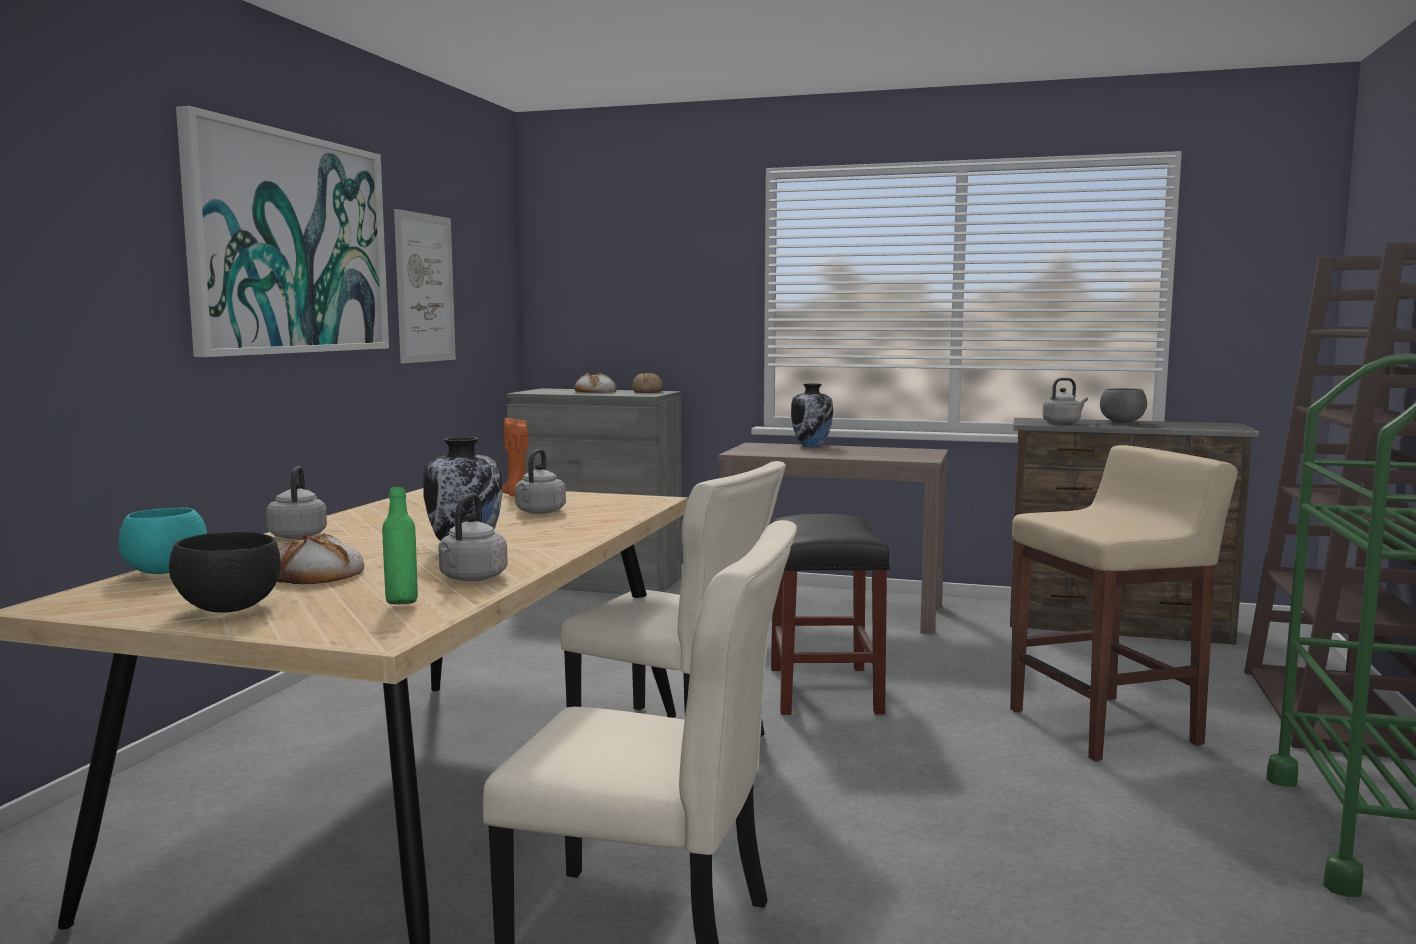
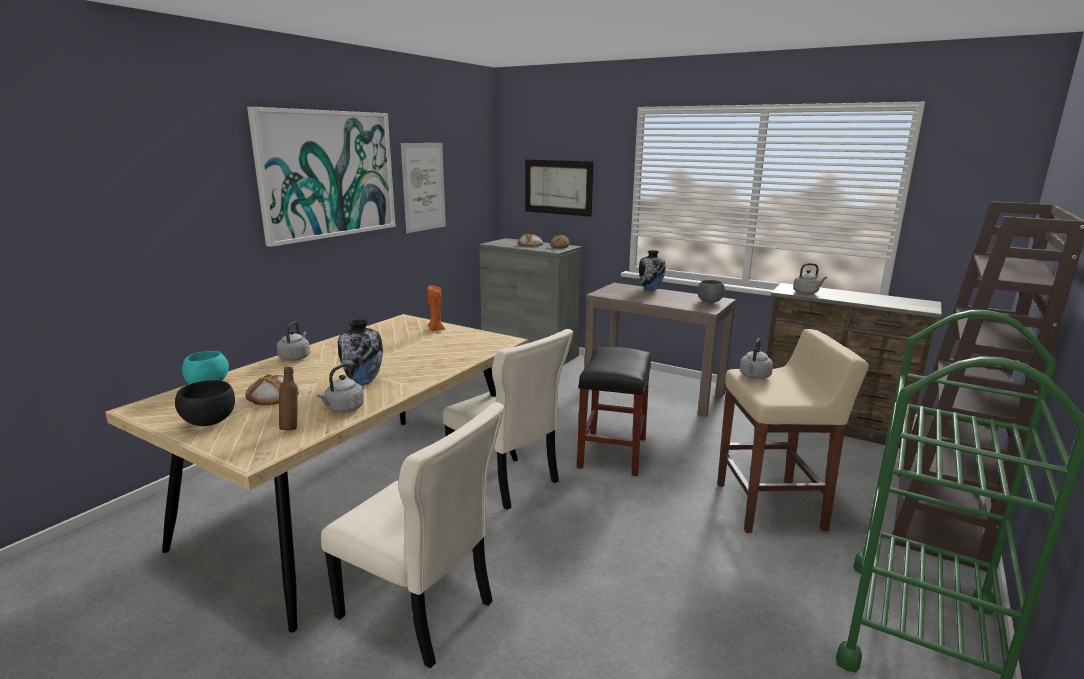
camera: 15 degrees right, 10 degrees up
green bottle [382,487,418,604] -> brown bottle [279,367,298,430]
grey kettle [515,449,566,514] -> grey kettle moved to [740,338,773,379]
grey bowl [1100,388,1147,423] -> grey bowl moved to [697,280,725,303]
none -> picture [525,159,593,217]

